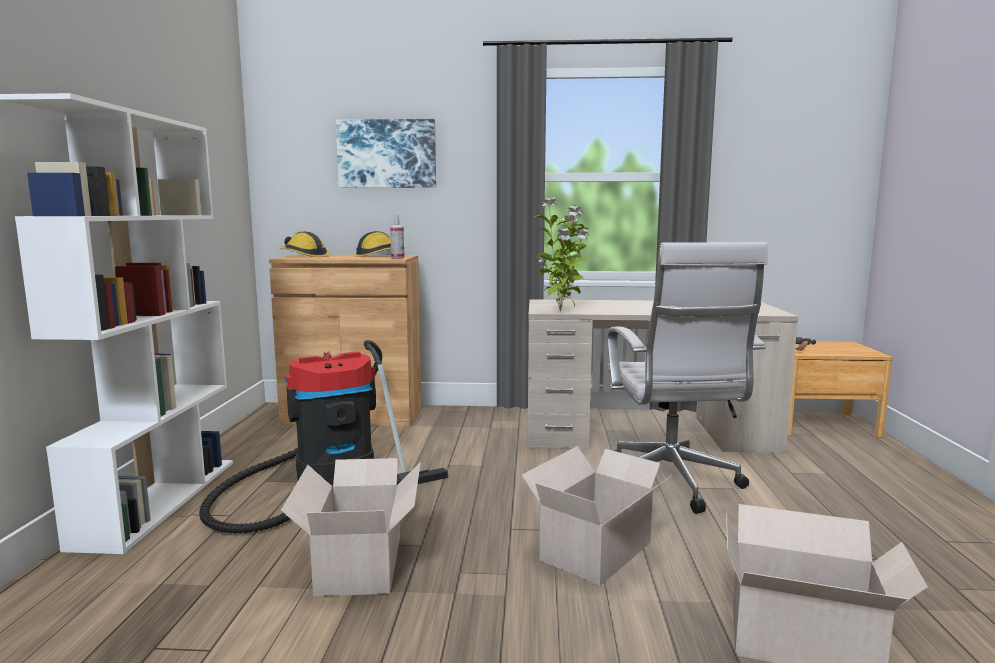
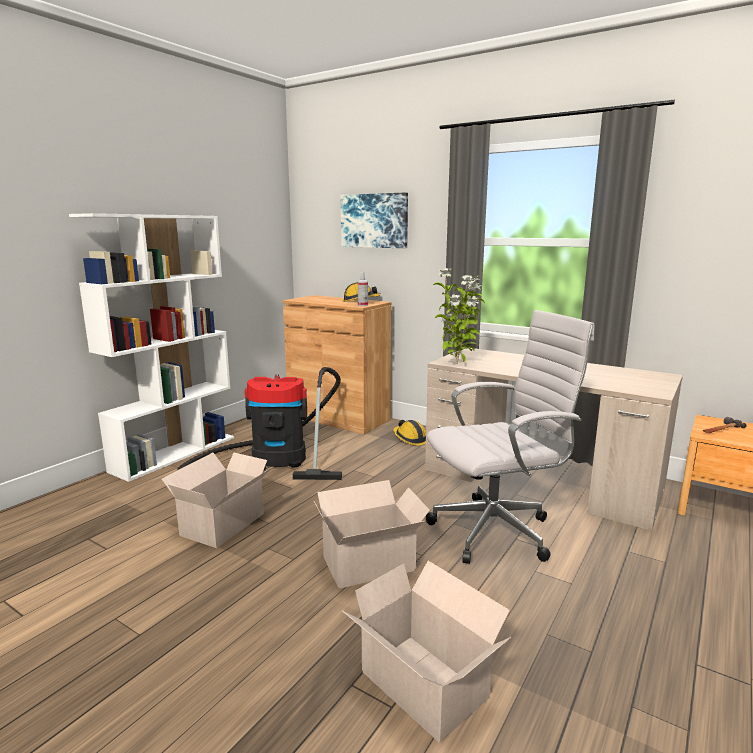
camera: 30 degrees right, 5 degrees up
hard hat [279,231,329,257] -> hard hat moved to [393,420,426,446]
white office chair [608,242,768,514] -> white office chair turned 135 degrees counterclockwise [426,310,595,564]

